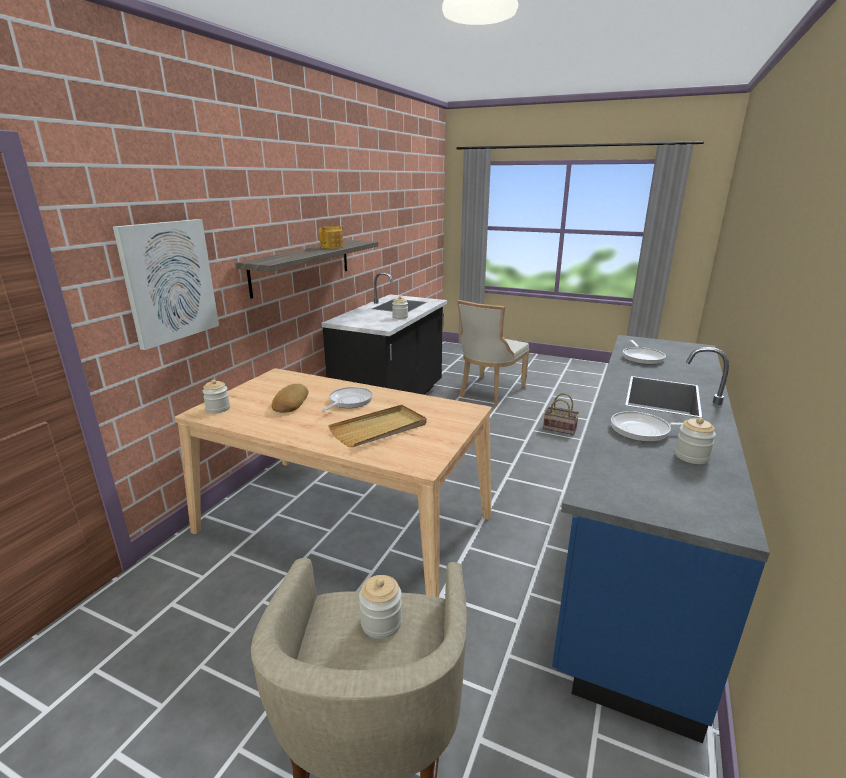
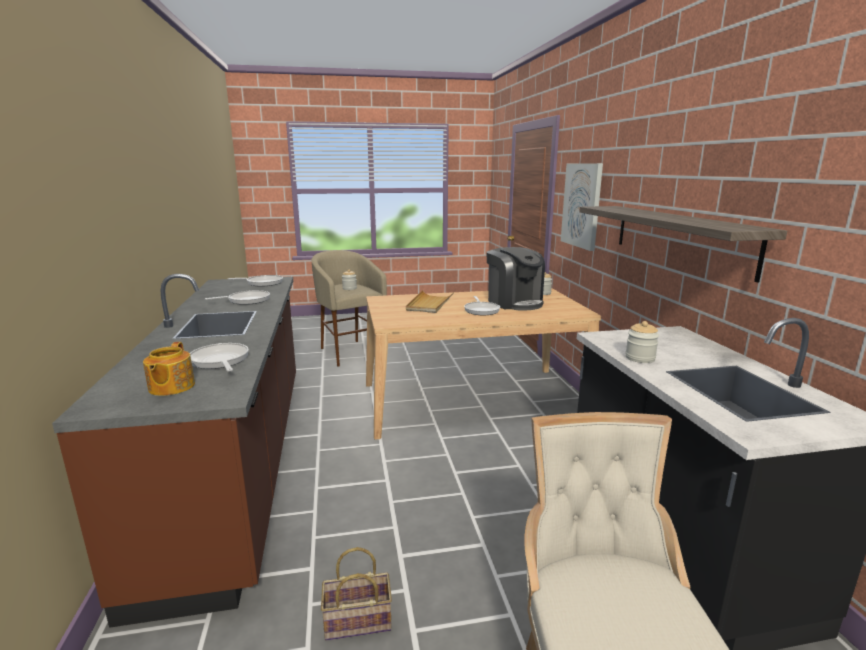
camera: 145 degrees right, 5 degrees down
bread [272,384,309,413] -> coffee machine [486,247,545,311]
teapot [318,226,343,249] -> teapot moved to [143,342,195,396]
blue counter [552,335,770,743] -> brown counter [52,274,296,628]
jar [675,417,716,464] -> none
none -> frying pan [228,275,283,286]

